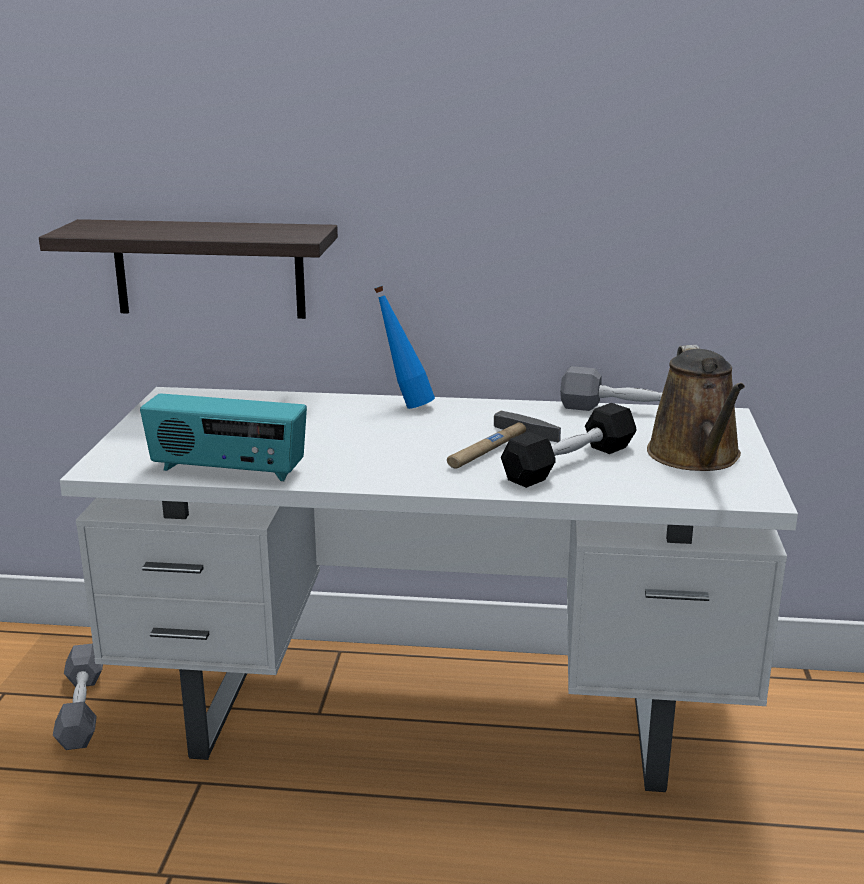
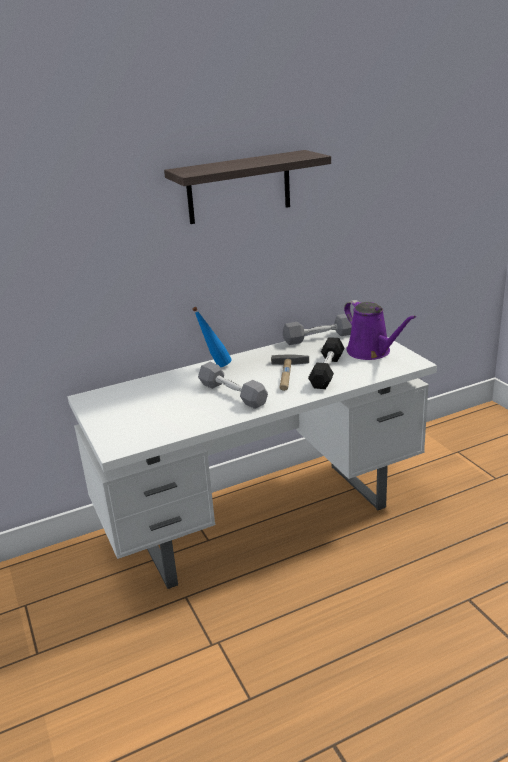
camera: 30 degrees left, 5 degrees up
shelf [39,219,338,319] -> shelf moved to [164,150,331,224]
grey dumbbell [53,644,103,750] -> grey dumbbell moved to [198,362,268,409]
radio [140,393,307,481] -> none
brown watering can [647,345,745,471] -> purple watering can [344,300,416,360]

